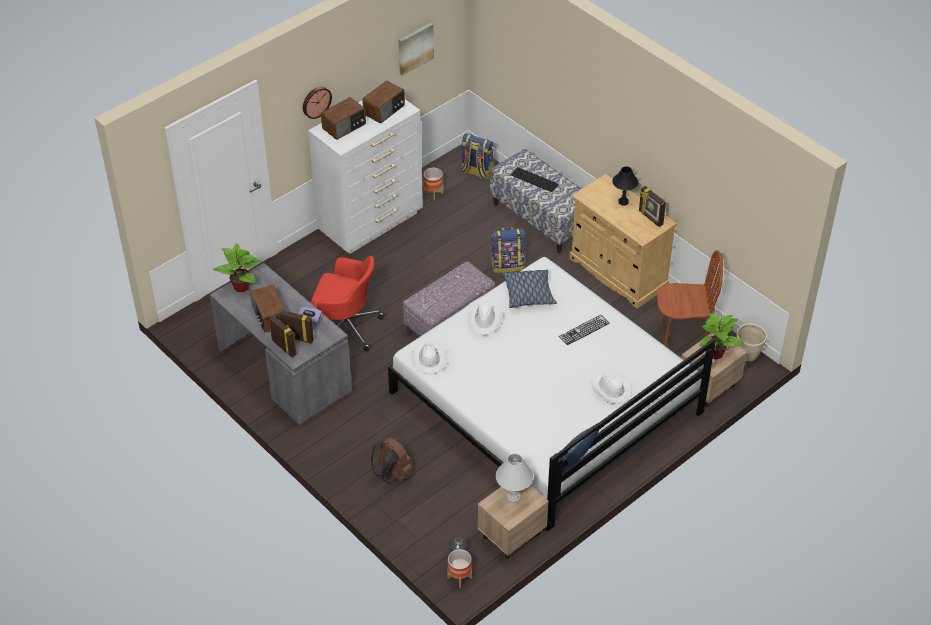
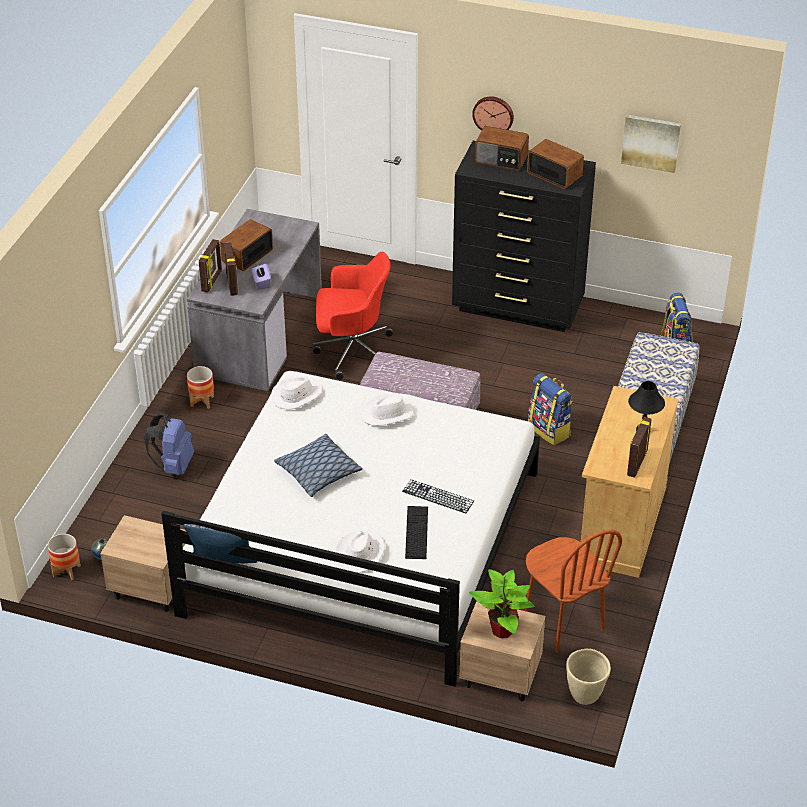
camera: 60 degrees right, 5 degrees down
potted plant [213,243,261,292] -> none
white dresser [308,99,423,254] -> black dresser [452,141,596,332]
red office chair [311,256,385,351] -> red office chair turned 75 degrees counterclockwise [313,252,393,380]
radio [362,81,405,124] -> radio turned 150 degrees counterclockwise [527,139,584,189]
brown backpack [371,437,413,484] -> blue backpack [144,413,194,475]
planter [423,168,443,200] -> planter moved to [187,366,214,409]
white table lamp [496,454,533,503] -> none
pillow [502,270,557,308] -> pillow moved to [274,434,363,497]
keyboard [511,167,559,192] -> keyboard moved to [405,506,428,559]

